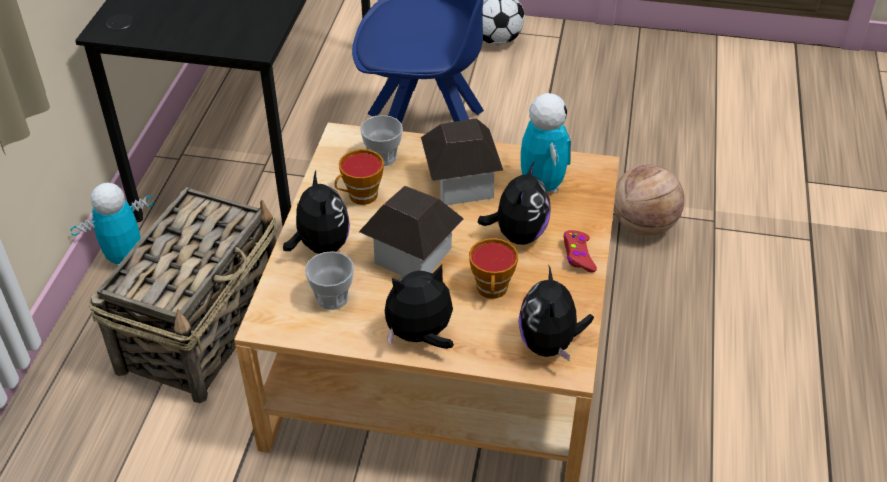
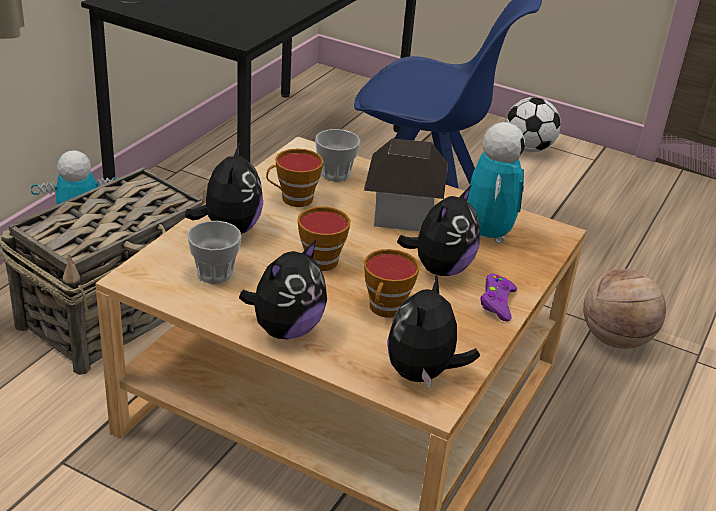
camera: 15 degrees right, 10 degrees down
toy house [359,186,464,276] -> cup [298,206,350,271]
plush toy [385,264,454,349] -> plush toy turned 135 degrees clockwise [239,240,327,339]
red game controller [563,230,597,272] -> purple game controller [480,273,517,321]

